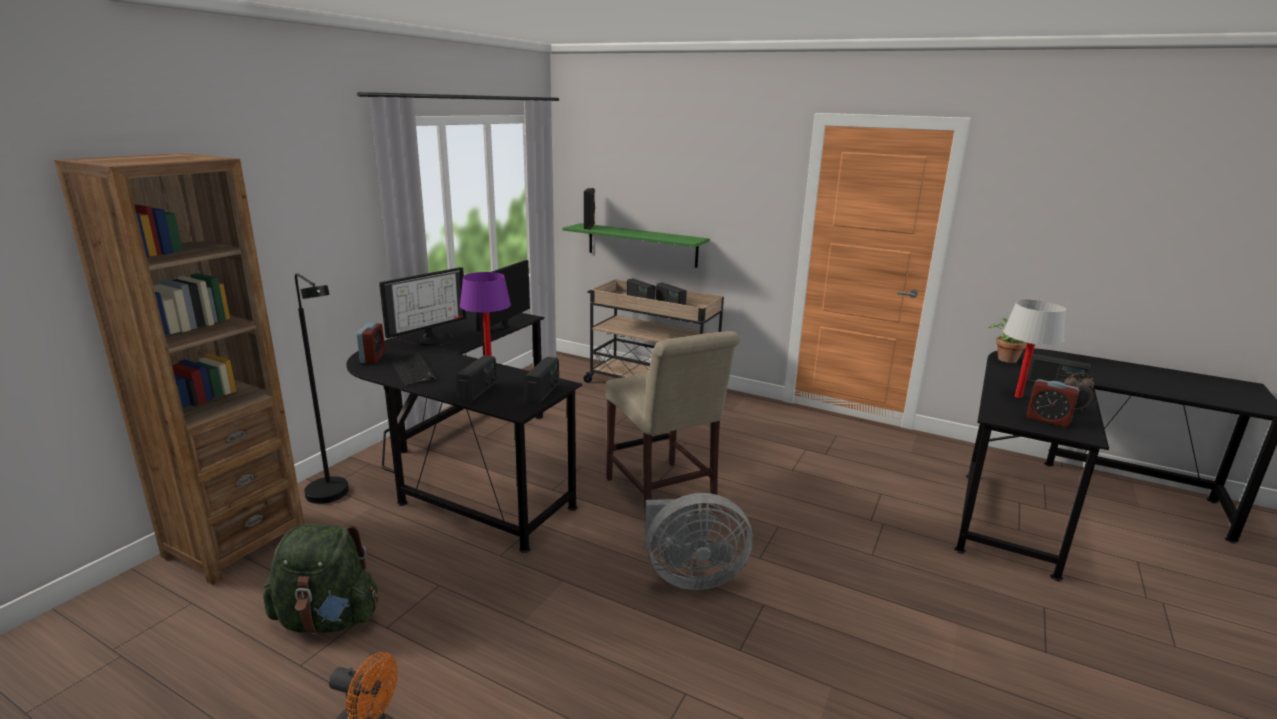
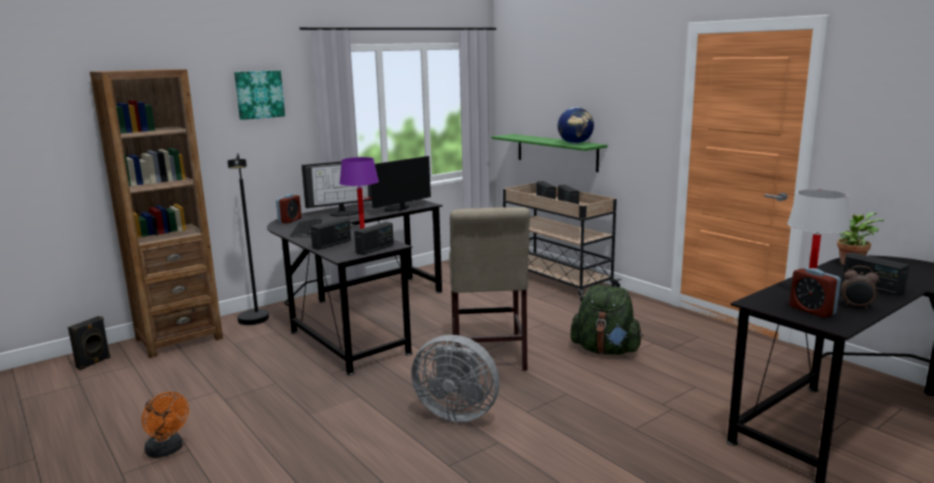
camera: 25 degrees right, 5 degrees down
green backpack [263,524,378,634] -> green backpack moved to [570,285,643,355]
black speaker [584,188,595,230] -> black speaker moved to [68,316,111,370]
none -> picture [234,70,285,120]
none -> globe [558,107,594,144]

